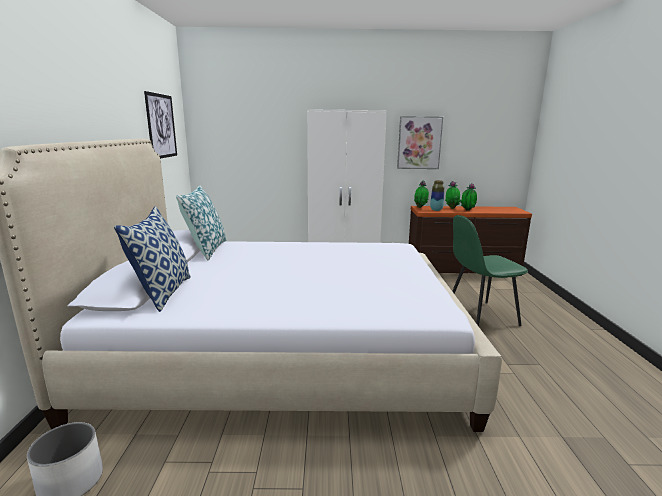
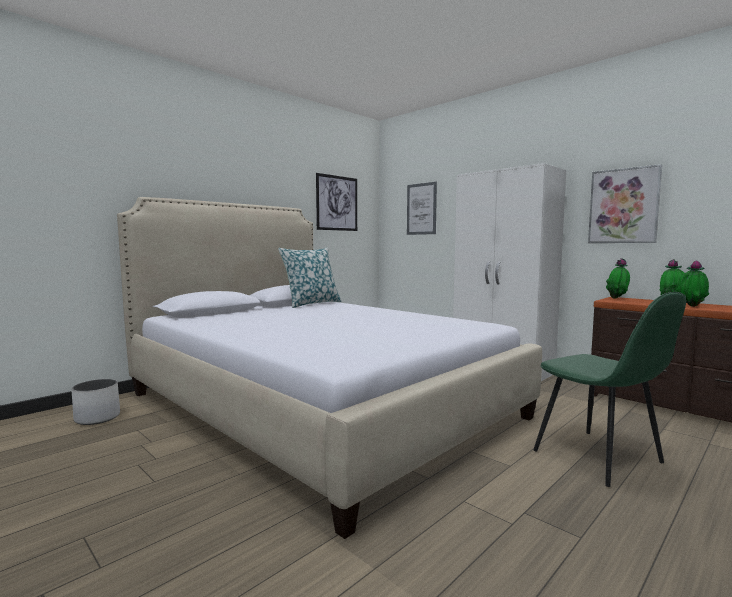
camera: 45 degrees right, 10 degrees down
pillow [114,206,191,312] -> none
vase [430,180,444,211] -> none
green chair [452,215,528,326] -> green chair turned 150 degrees counterclockwise [533,292,686,487]
none -> picture [407,182,437,235]

